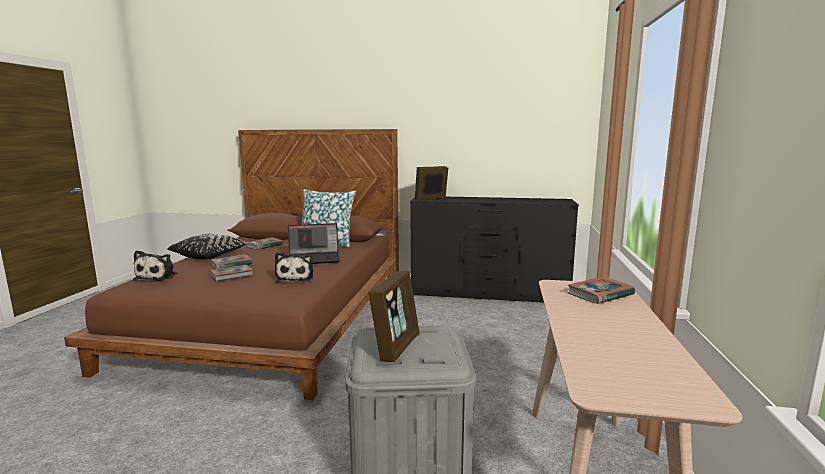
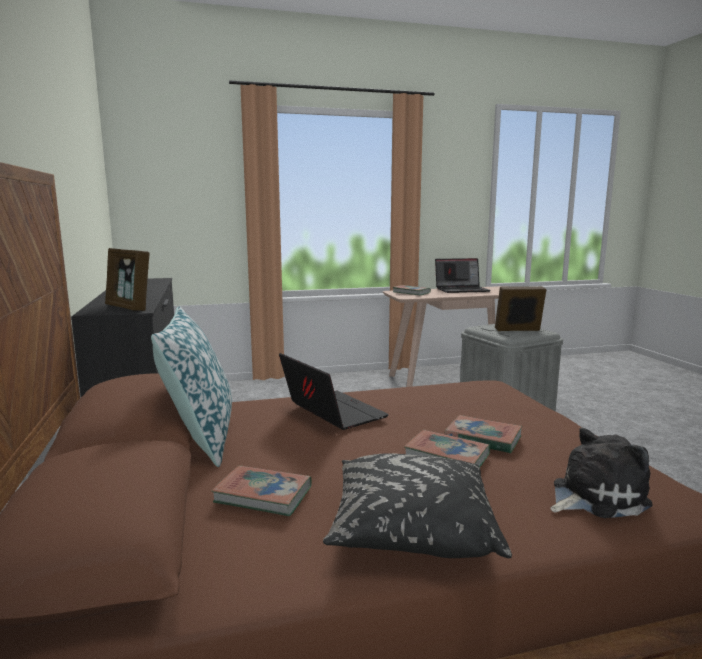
camera: 115 degrees left, 0 degrees up
plush toy [275,252,313,283] -> none
none -> laptop [435,258,491,293]

